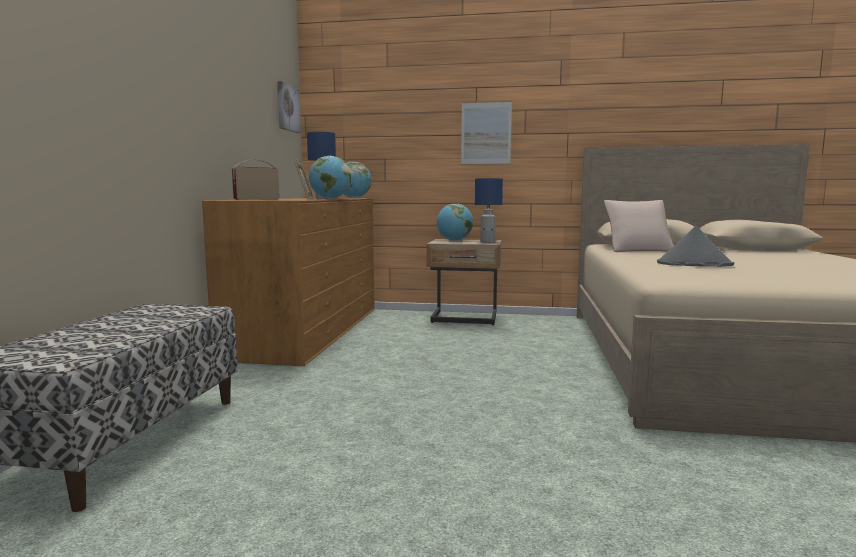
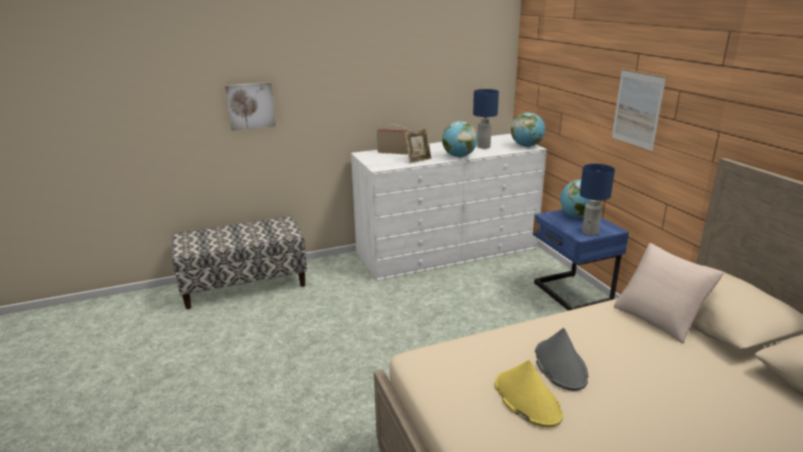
camera: 60 degrees right, 15 degrees up
brown dresser [202,198,375,366] -> white dresser [351,134,547,280]
picture [277,81,301,133] -> picture moved to [225,82,276,131]
beige nightstand [427,239,501,325] -> blue nightstand [533,209,629,311]
none -> yellow hat [495,360,563,428]

